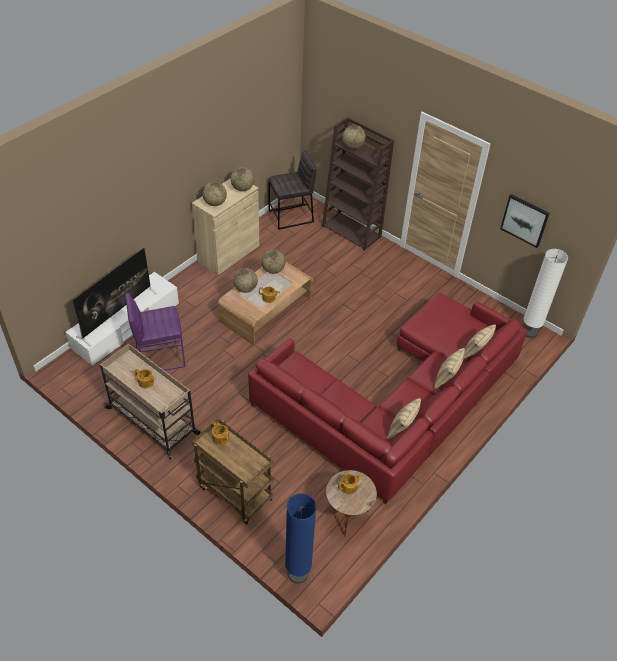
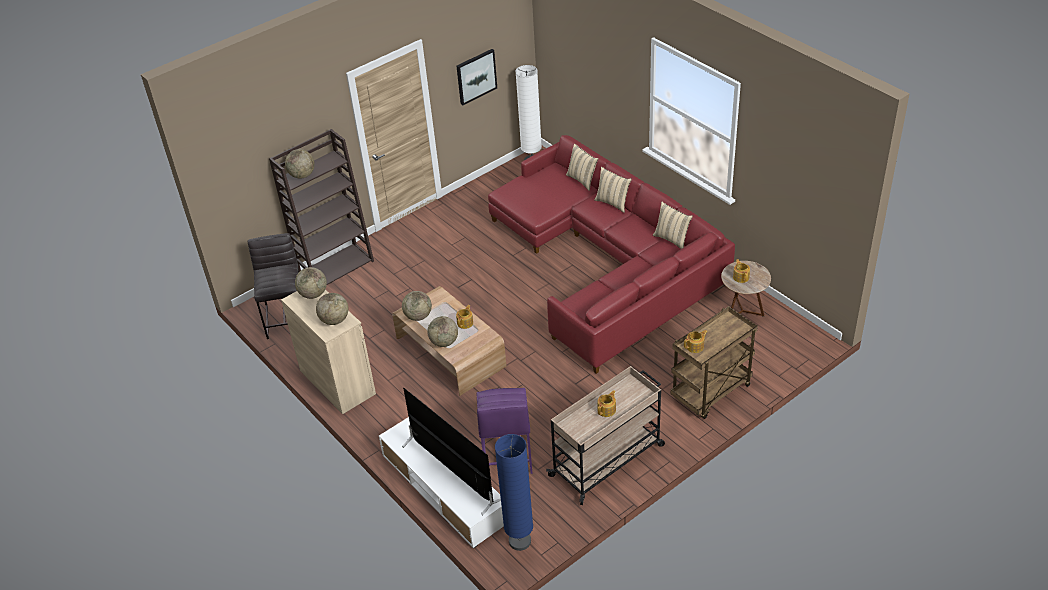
camera: 75 degrees left, 5 degrees down
blue floor lamp [285,493,317,584] -> blue floor lamp moved to [495,434,533,551]

